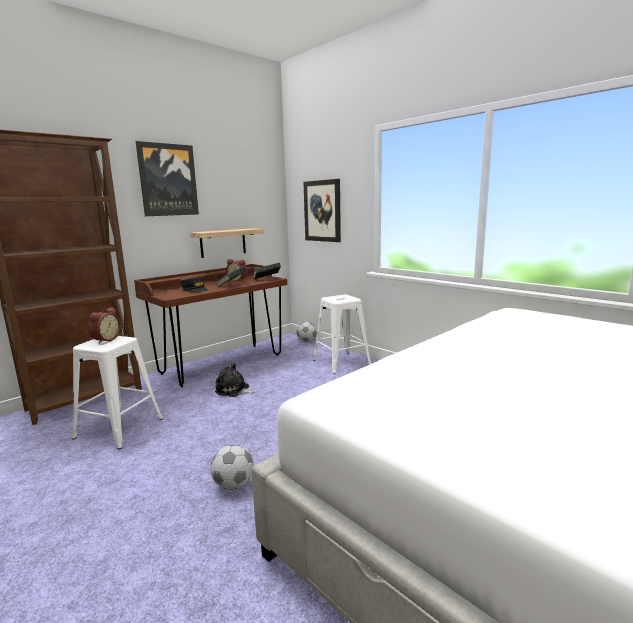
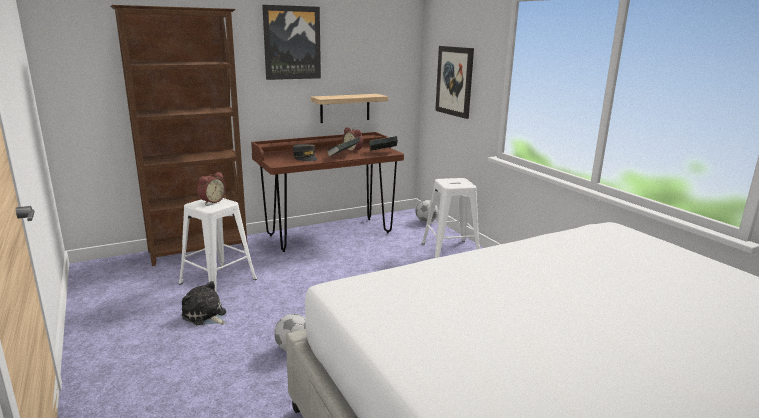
camera: 15 degrees right, 5 degrees up
plush toy [215,362,255,397] -> plush toy moved to [182,281,226,325]

